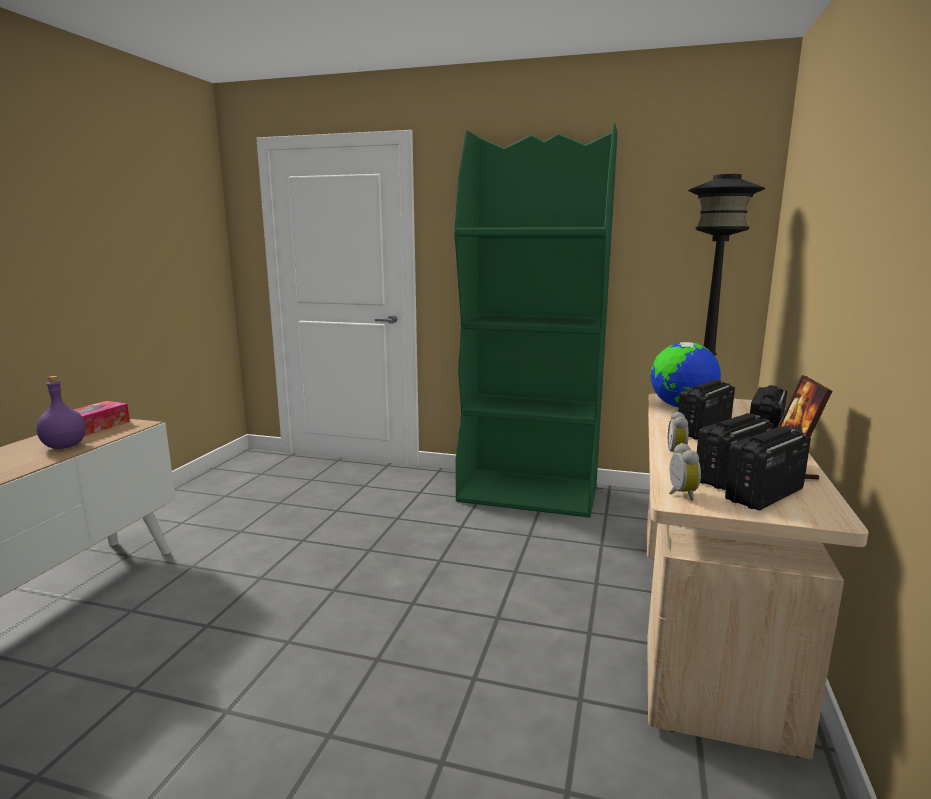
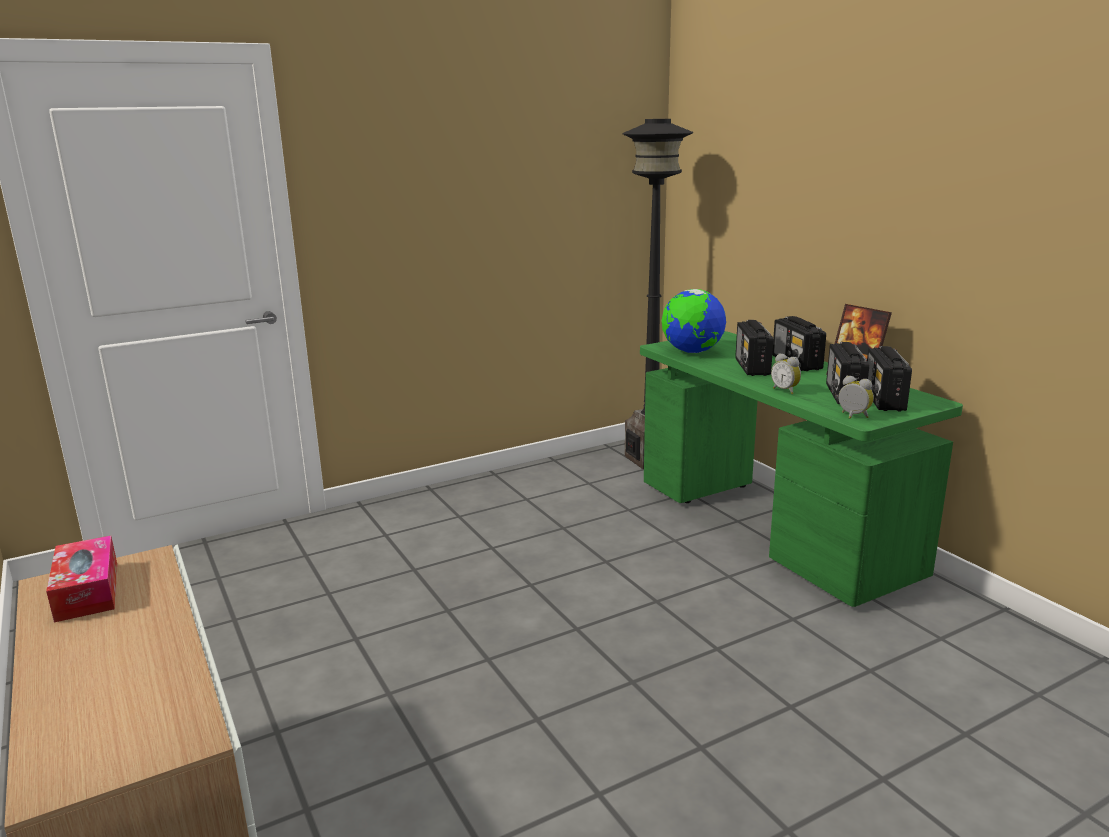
camera: 45 degrees left, 5 degrees up
purple bottle [36,376,86,449] -> none
green bookcase [455,123,618,518] -> none
beige desk [647,394,869,759] -> green desk [640,331,963,607]

